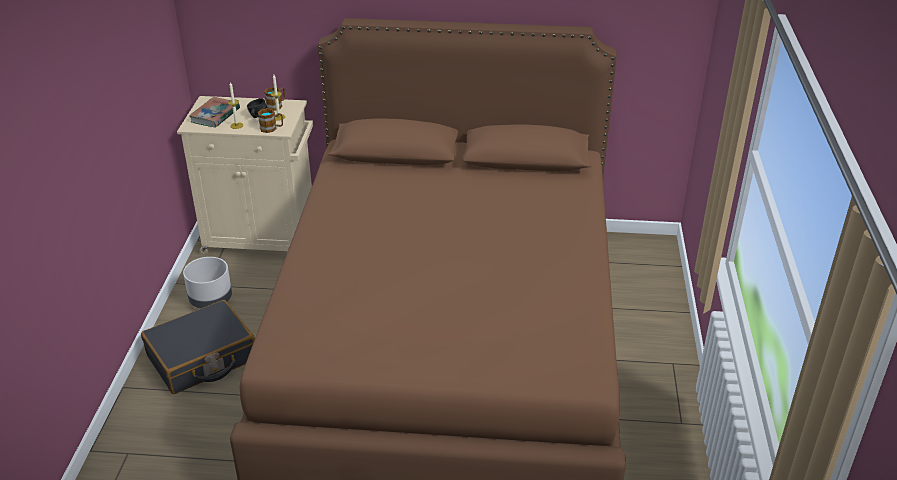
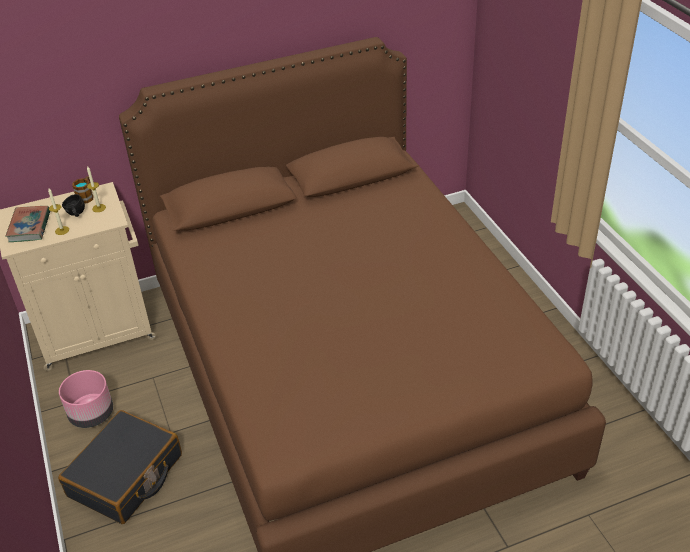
camera: 25 degrees left, 5 degrees up
grey planter [183,257,232,309] -> pink planter [59,370,113,428]
mug [258,108,283,133] -> none

